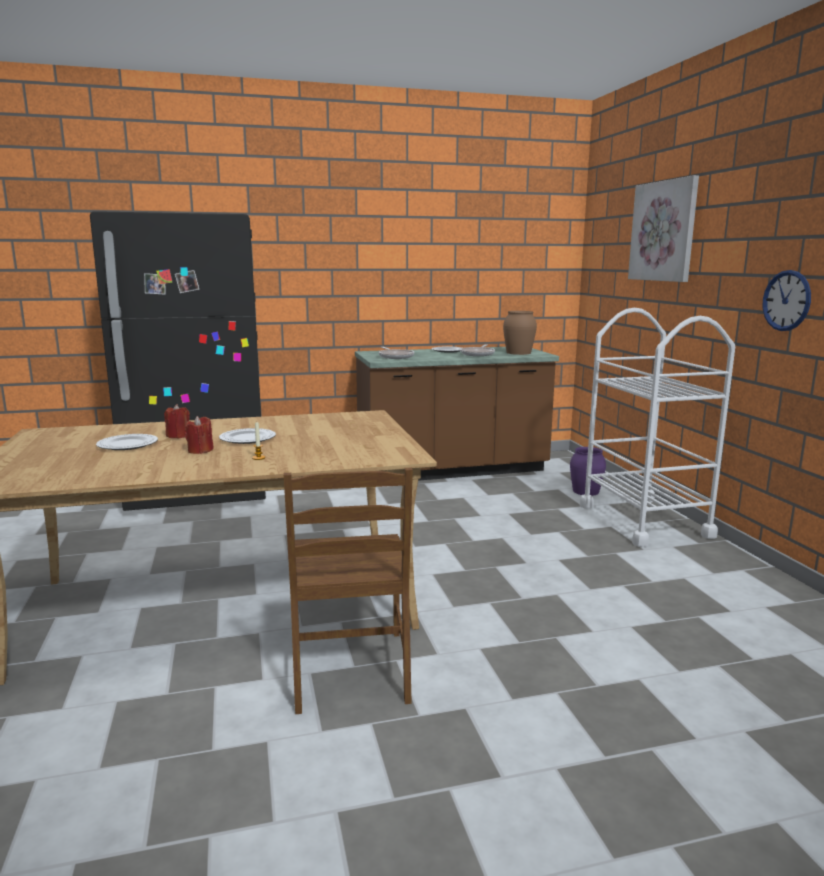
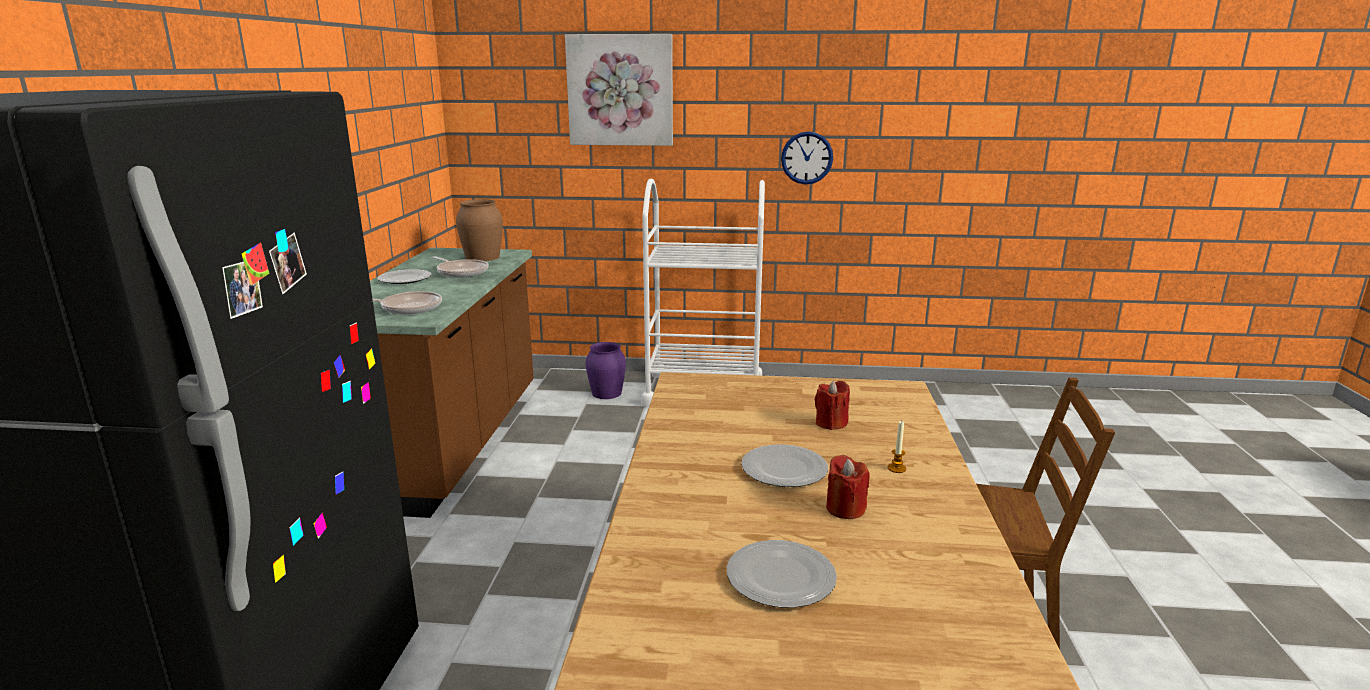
camera: 70 degrees left, 5 degrees up
red candle [164,404,190,438] -> red candle moved to [815,380,850,430]

